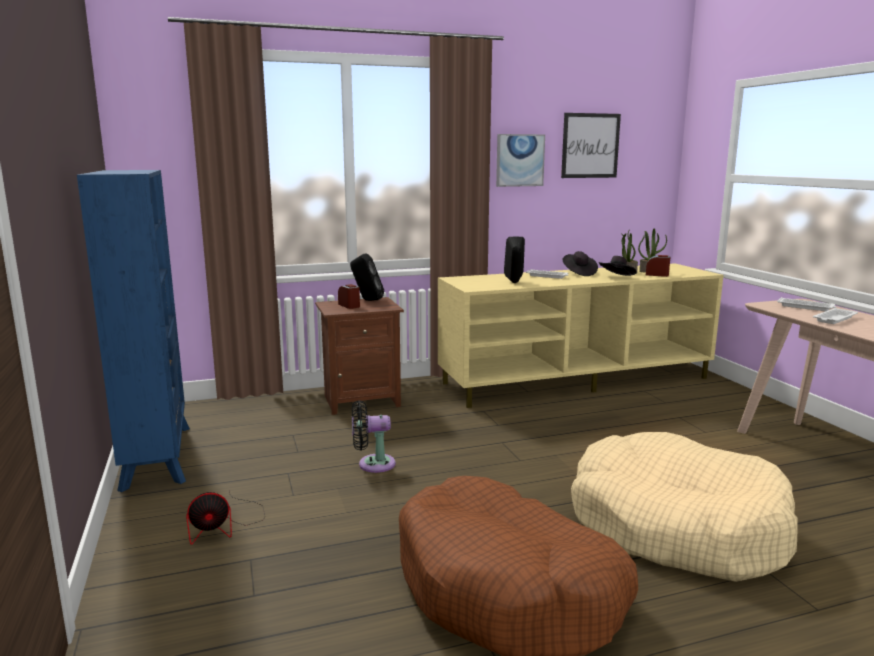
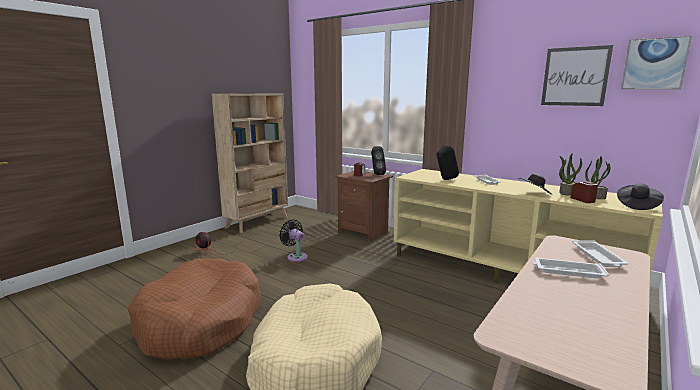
camera: 55 degrees right, 0 degrees up
blue bookcase [77,170,190,492] -> beige bookcase [212,94,288,233]
picture [496,134,545,187] -> picture moved to [621,36,692,90]
black hat [562,251,598,276] -> black hat moved to [617,183,664,210]

